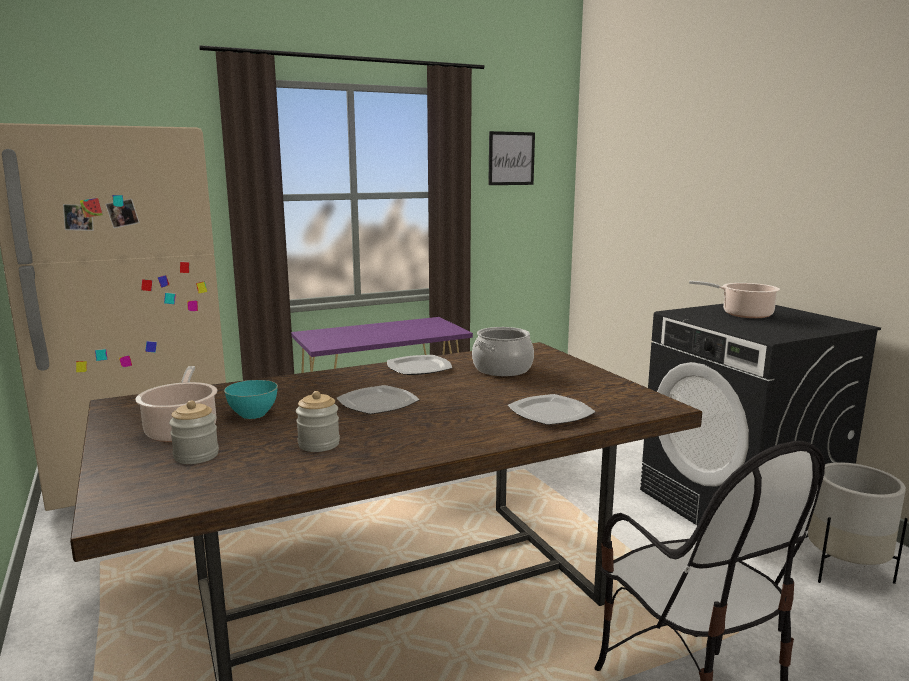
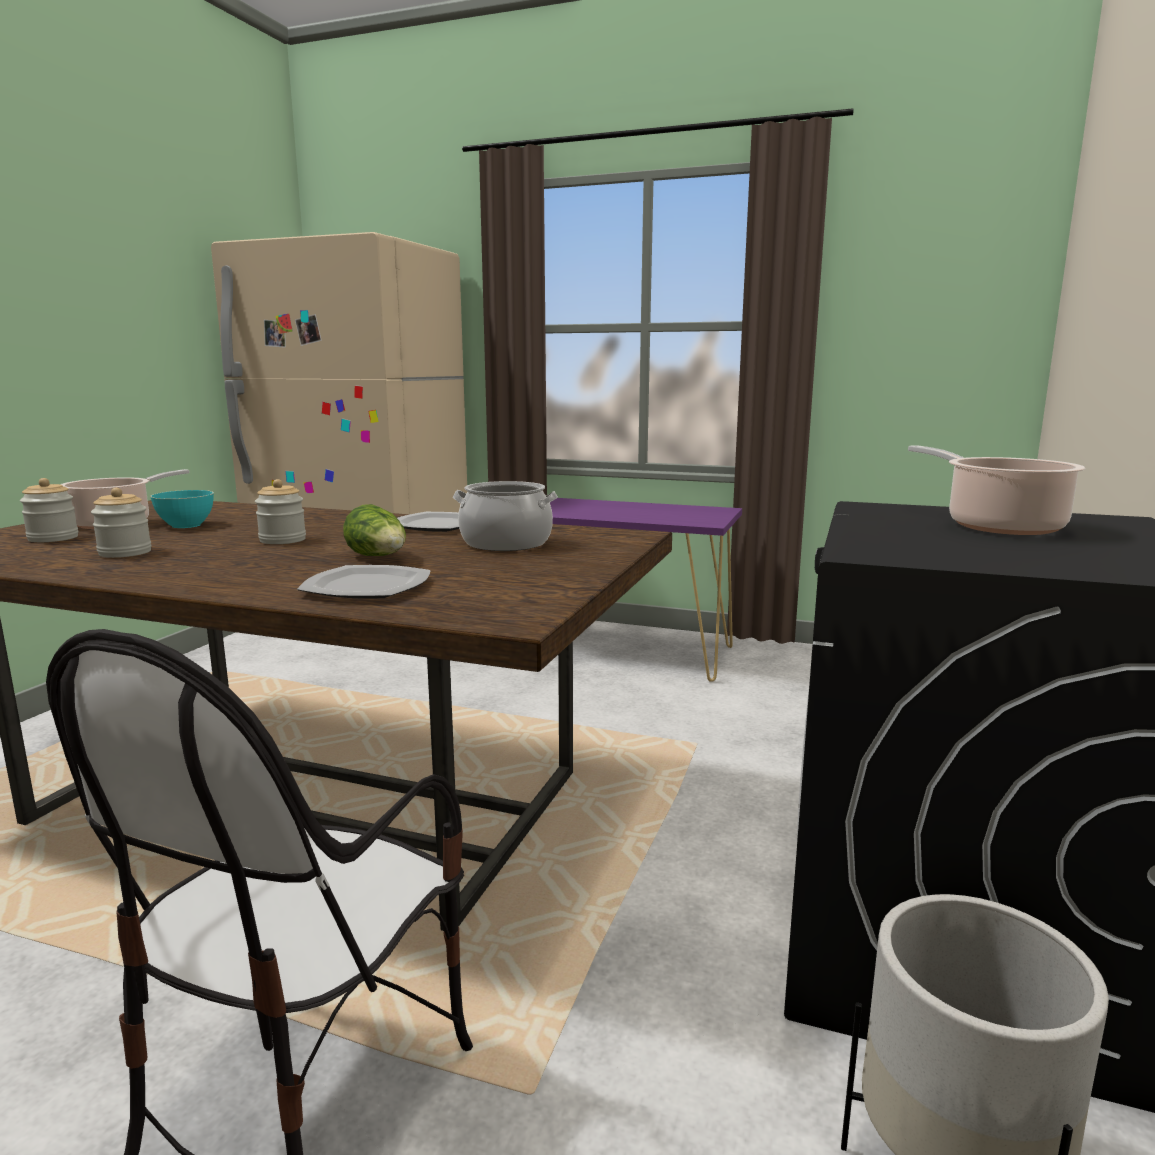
camera: 45 degrees right, 0 degrees up
plate [337,385,420,414] -> jar [255,479,306,544]
picture [488,131,535,185] -> none
none -> lettuce [343,504,406,556]

